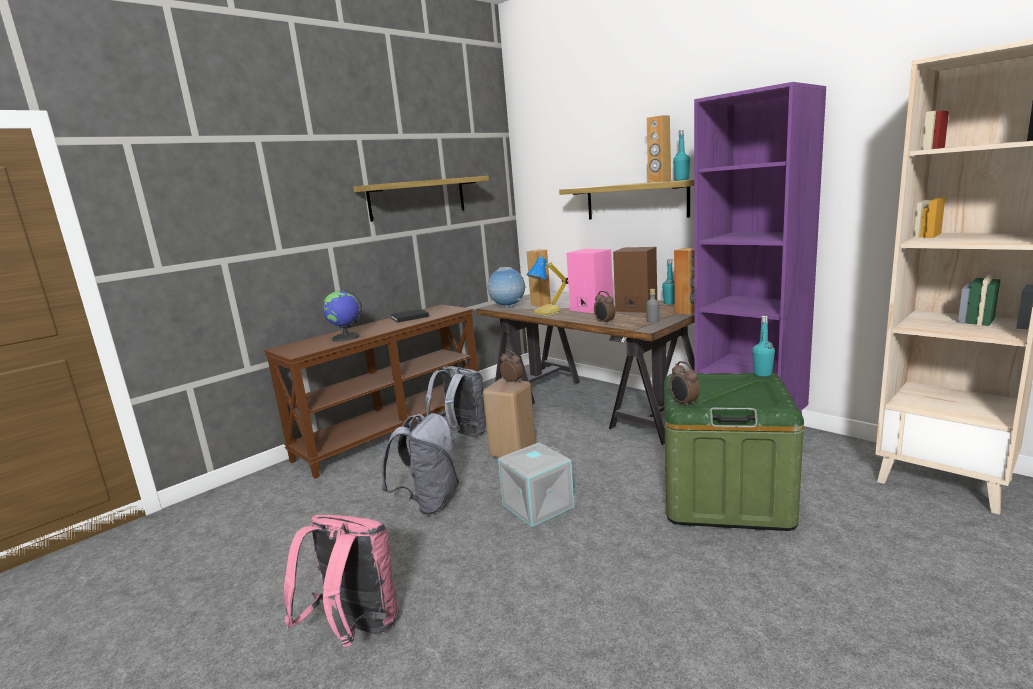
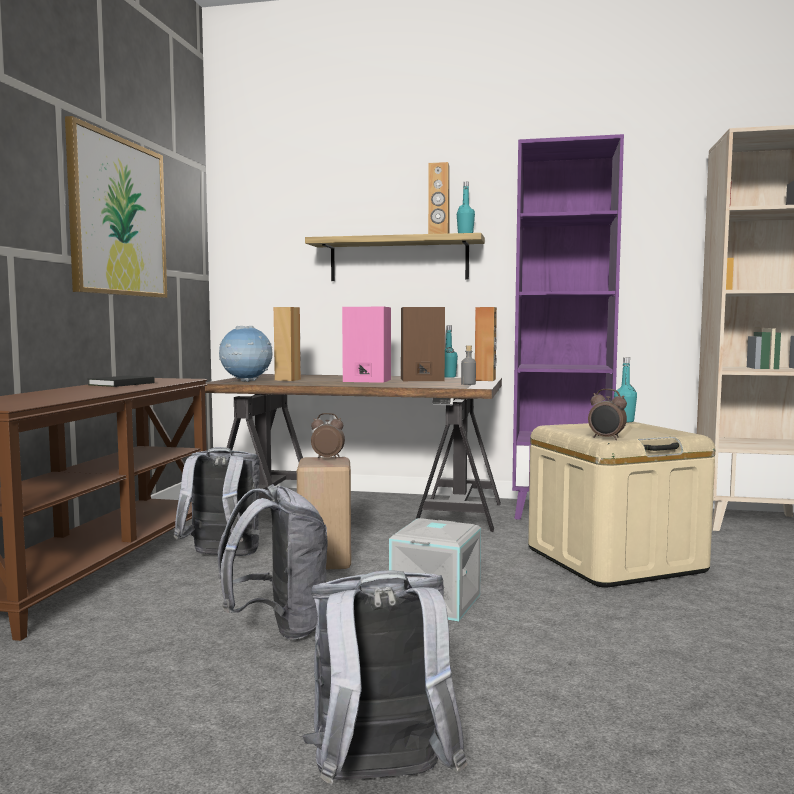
camera: 35 degrees left, 10 degrees down
pink backpack [284,515,398,647] -> grey backpack [302,570,467,785]
globe [323,290,362,341] -> none
shelf [353,176,489,222] -> picture [65,116,167,298]
table lamp [526,256,568,316] -> none
alarm clock [594,291,616,324] -> none
green storage box [664,373,804,531] -> beige storage box [528,422,715,588]

